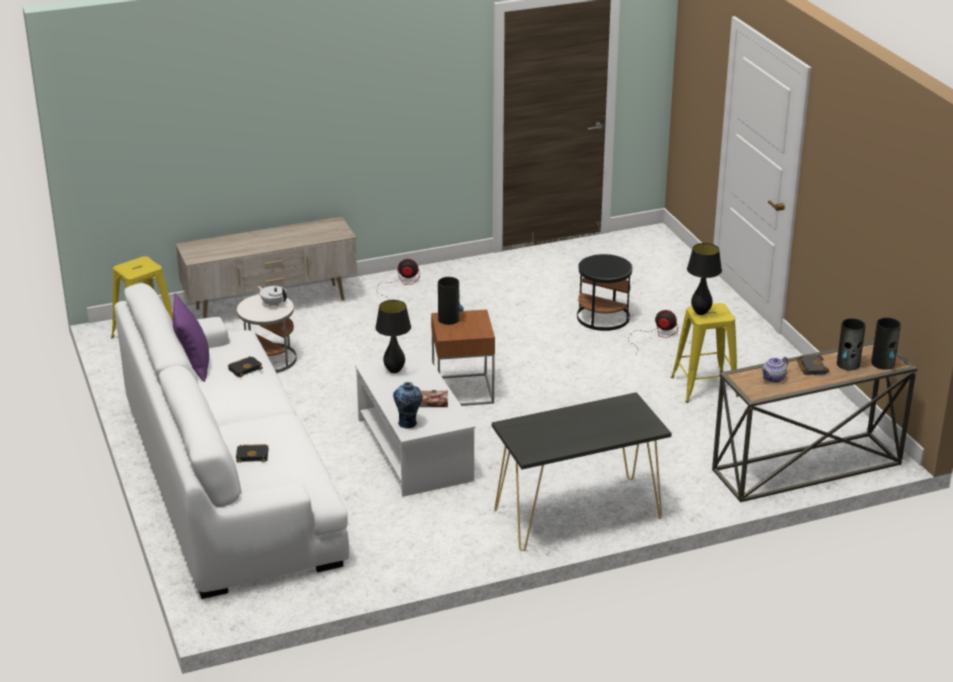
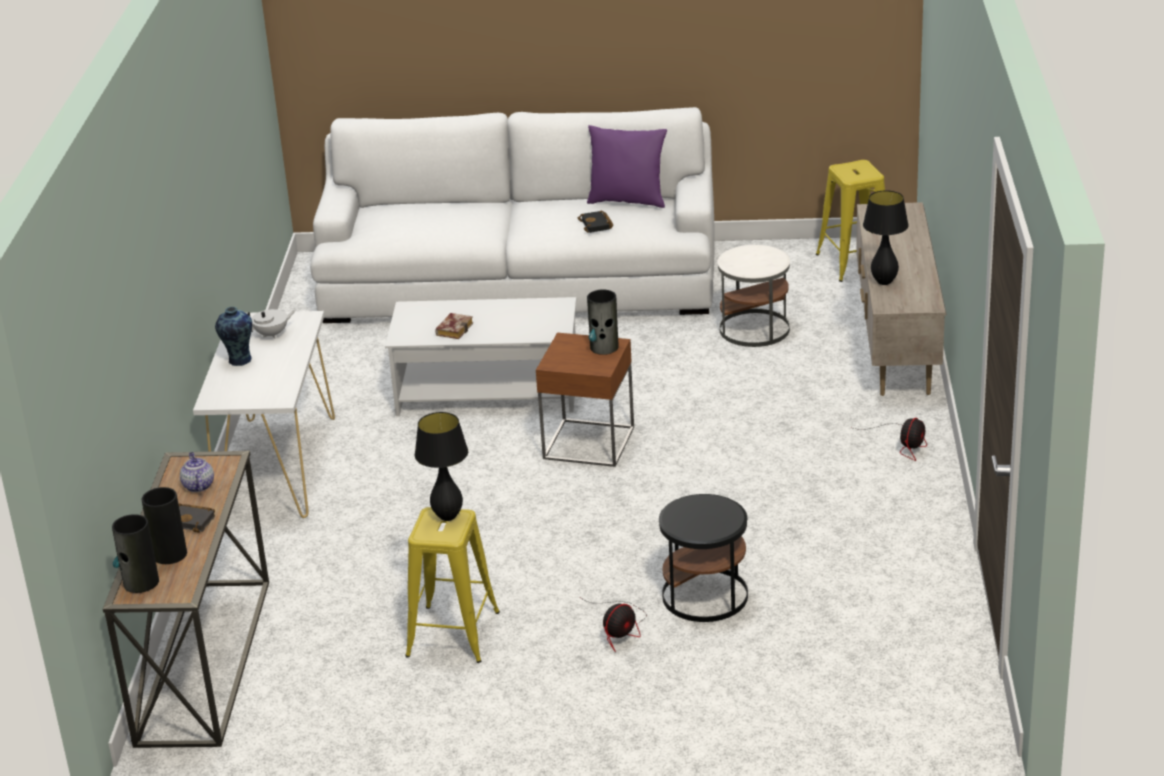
camera: 115 degrees right, 0 degrees up
black book [236,444,268,463] -> none
white teapot [258,286,287,306] -> white teapot moved to [247,309,296,339]
black table lamp [375,300,411,373] -> black table lamp moved to [863,190,909,285]
vase [393,382,423,429] -> vase moved to [215,307,252,366]
black console table [492,392,672,551] -> white console table [193,311,335,518]

